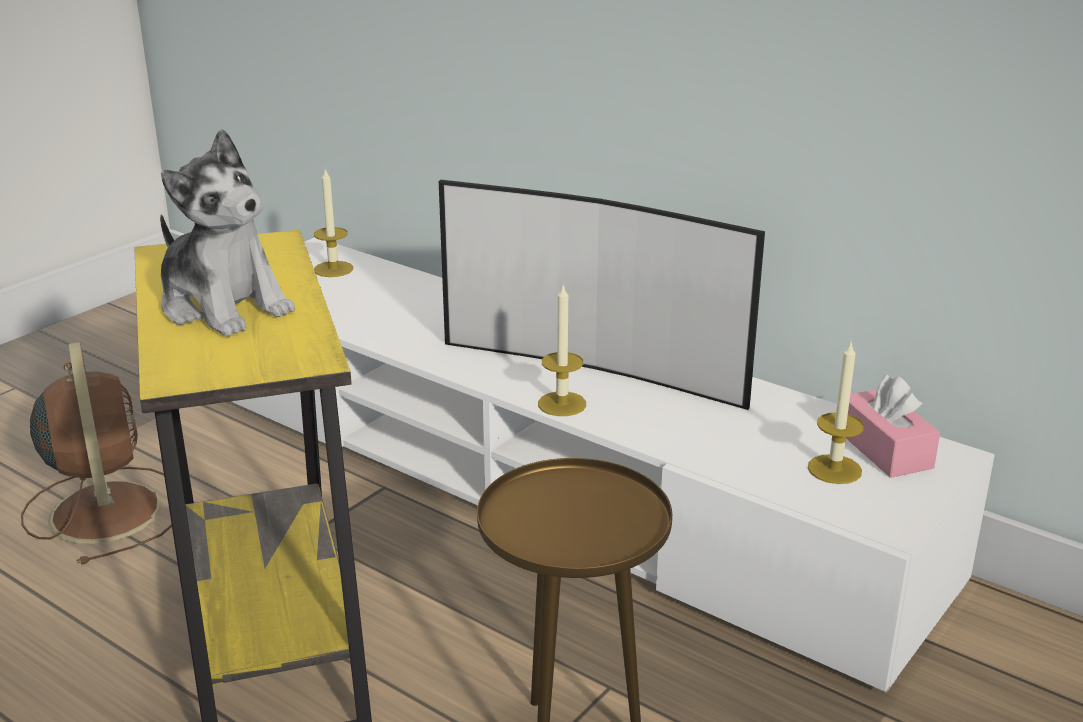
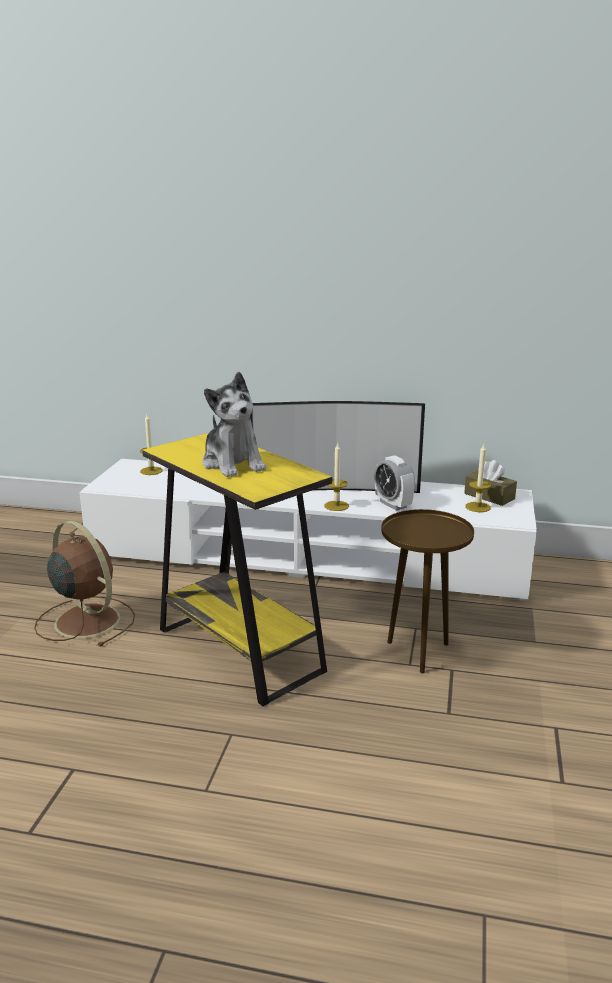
camera: 25 degrees left, 5 degrees down
plush toy [160,129,295,337] -> plush toy turned 45 degrees clockwise [202,372,266,477]
pink tissue box [846,375,940,478] -> brown tissue box [464,460,517,506]
none -> alarm clock [374,456,415,511]

